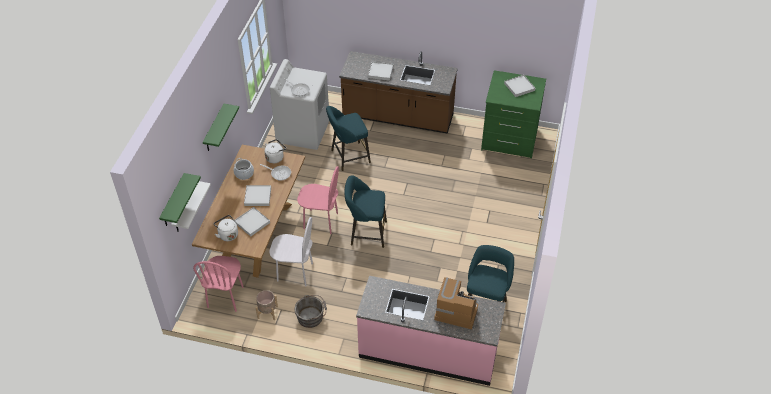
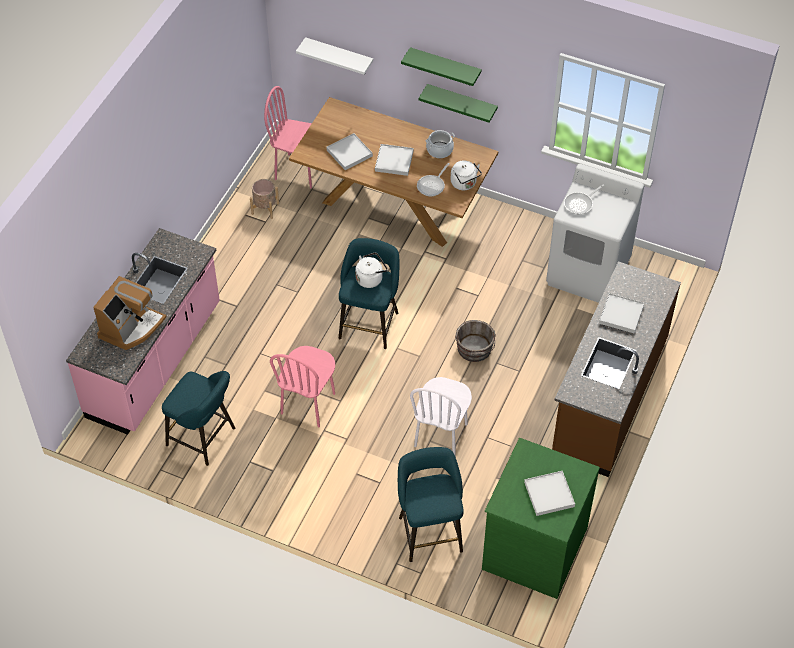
camera: 100 degrees right, 5 degrees up
green shelf [159,173,201,226] -> green shelf moved to [418,84,498,123]
white kettle [213,215,238,241] -> white kettle moved to [355,252,388,288]
white chair [269,217,313,286] -> white chair moved to [410,377,472,455]
grey bucket [295,295,327,328] -> grey bucket moved to [455,320,496,362]
pink chair [297,166,339,234] -> pink chair moved to [270,346,335,427]
turquoise stool [326,106,371,171] -> turquoise stool moved to [398,447,463,562]

